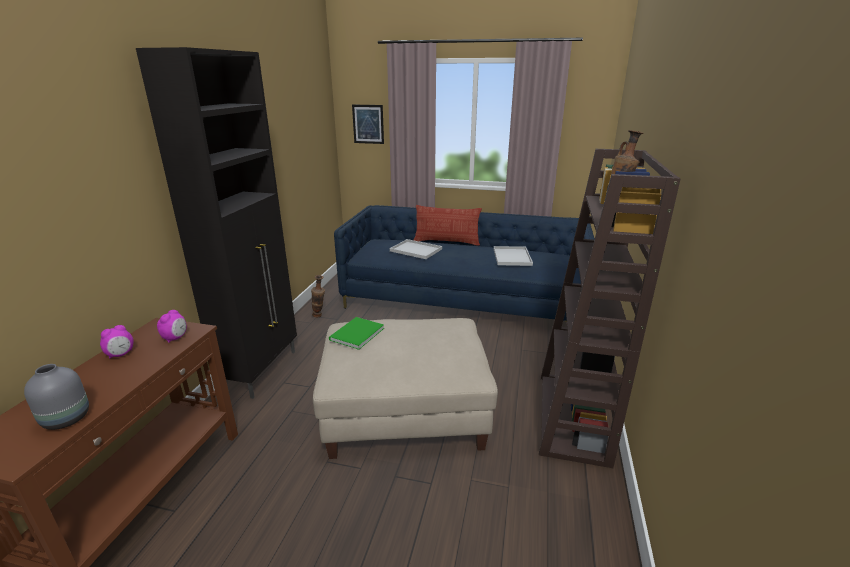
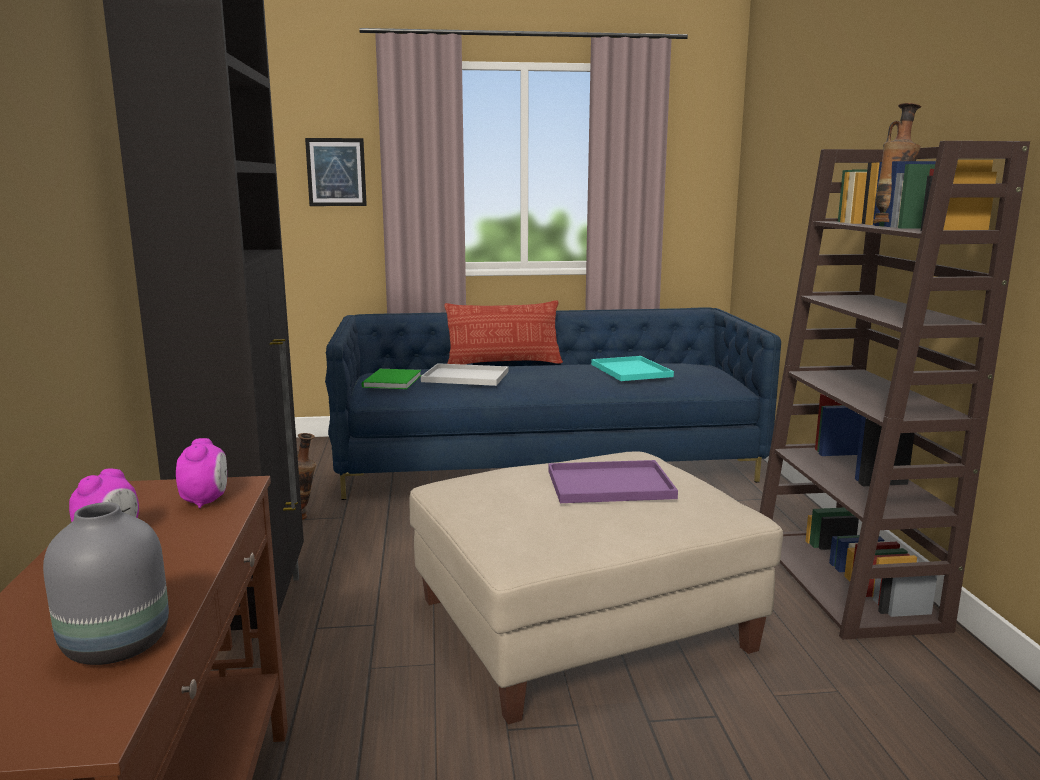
camera: 20 degrees left, 10 degrees down
green book [329,317,384,350] -> green book moved to [362,369,421,389]
white tray [494,246,533,266] -> turquoise tray [591,356,674,381]
none -> purple tray [548,460,678,503]

